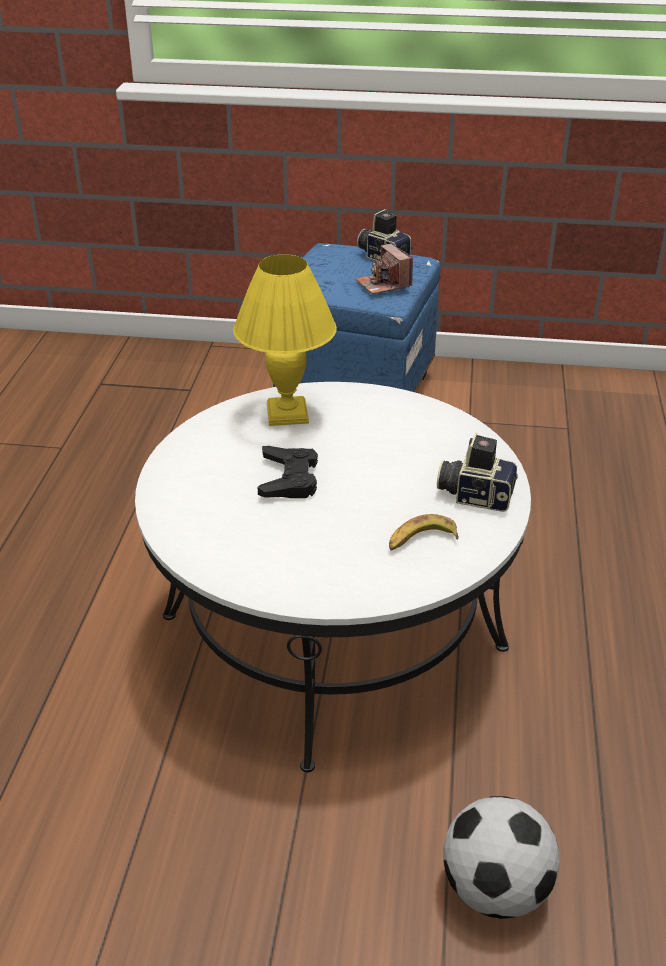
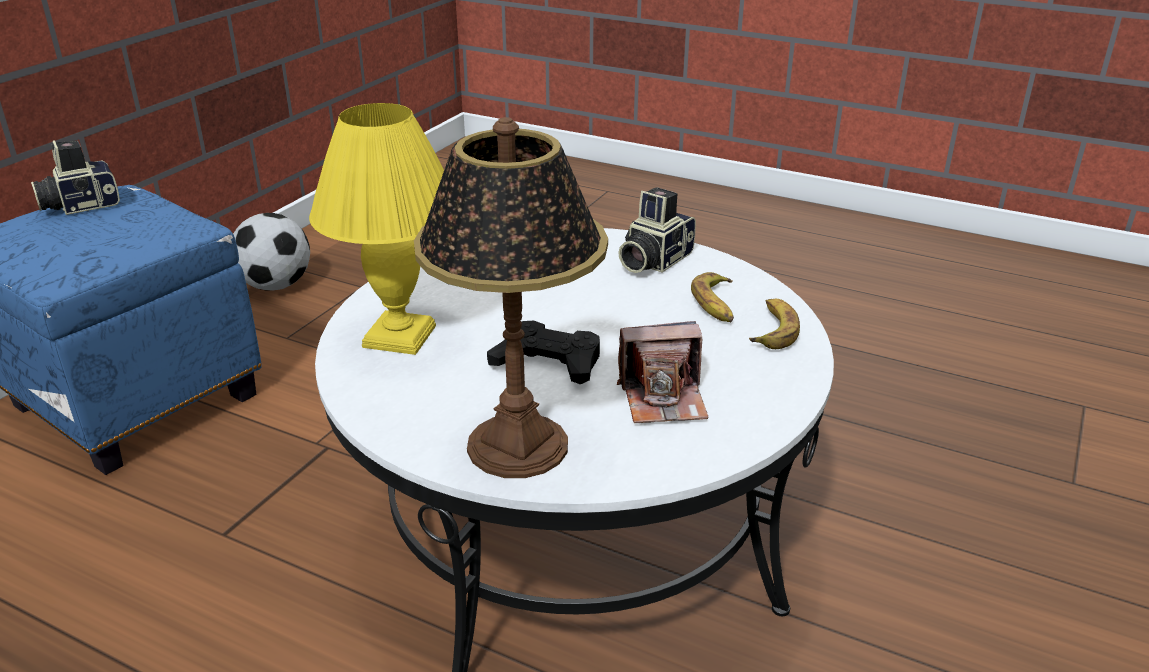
camera: 70 degrees left, 5 degrees down
camera [356,243,413,294] -> camera moved to [617,321,709,423]
football [443,796,560,919] -> football moved to [233,213,310,291]
none -> table lamp [414,117,608,478]
none -> banana [749,299,800,349]

